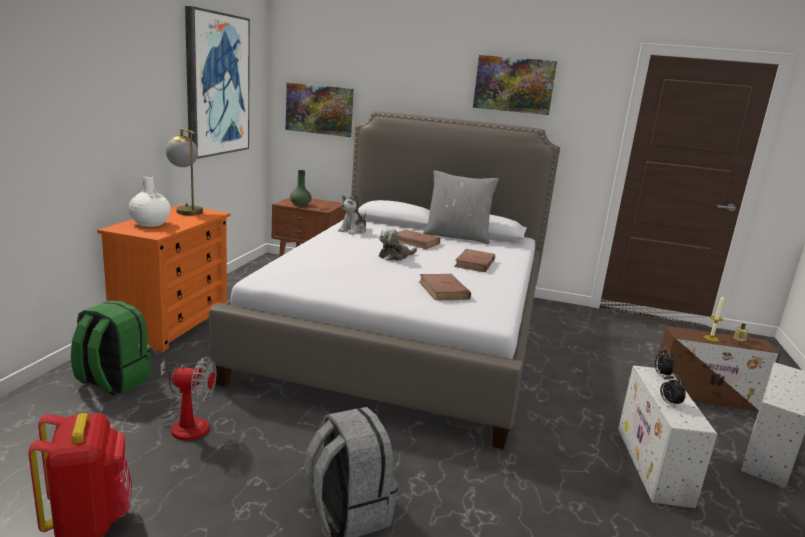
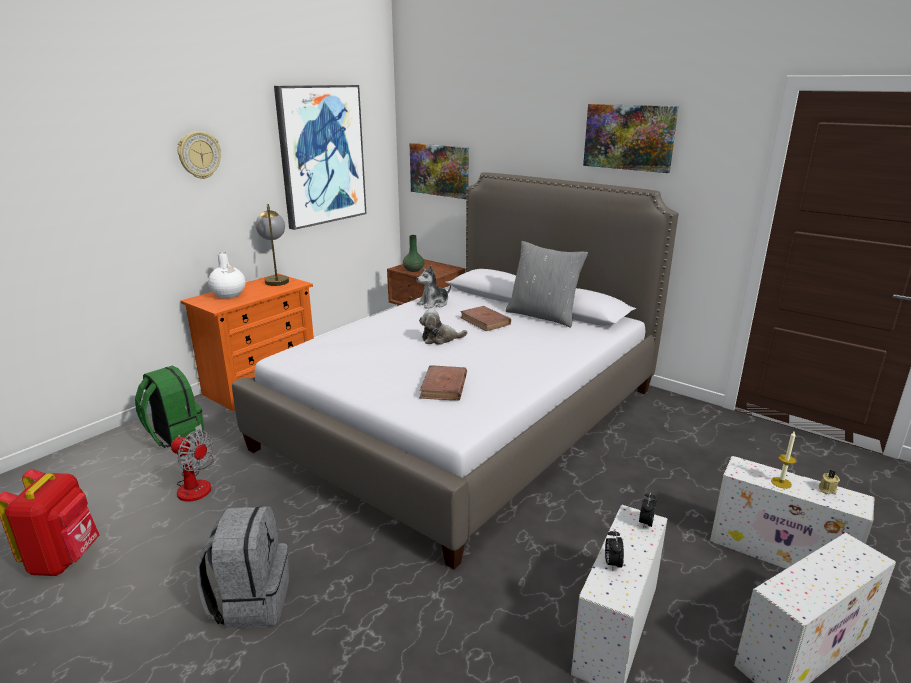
camera: 25 degrees right, 5 degrees up
brown book [454,249,495,272] -> none
brown storage box [659,326,780,411] -> white storage box [710,456,875,569]
none -> wall clock [177,131,221,179]

